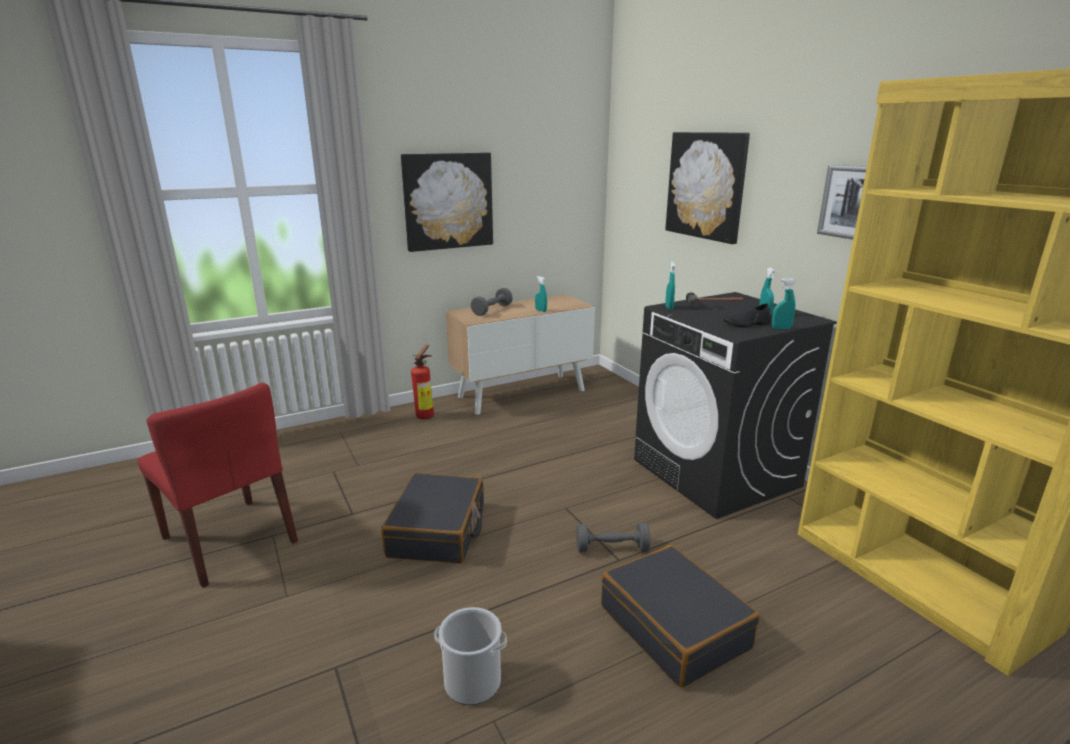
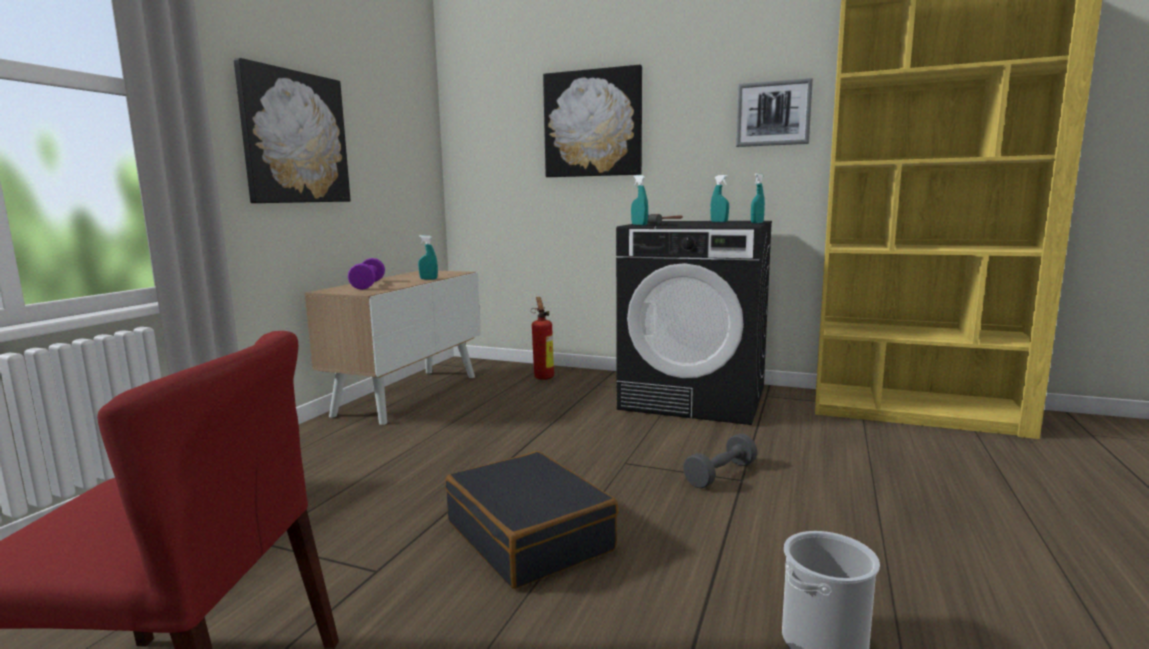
camera: 40 degrees left, 10 degrees down
fire extinguisher [411,345,434,419] -> fire extinguisher moved to [532,297,554,380]
grey dumbbell [471,288,513,316] -> purple dumbbell [348,258,385,290]
black suitcase [601,545,760,688] -> none
black shoe [724,303,771,328] -> none

